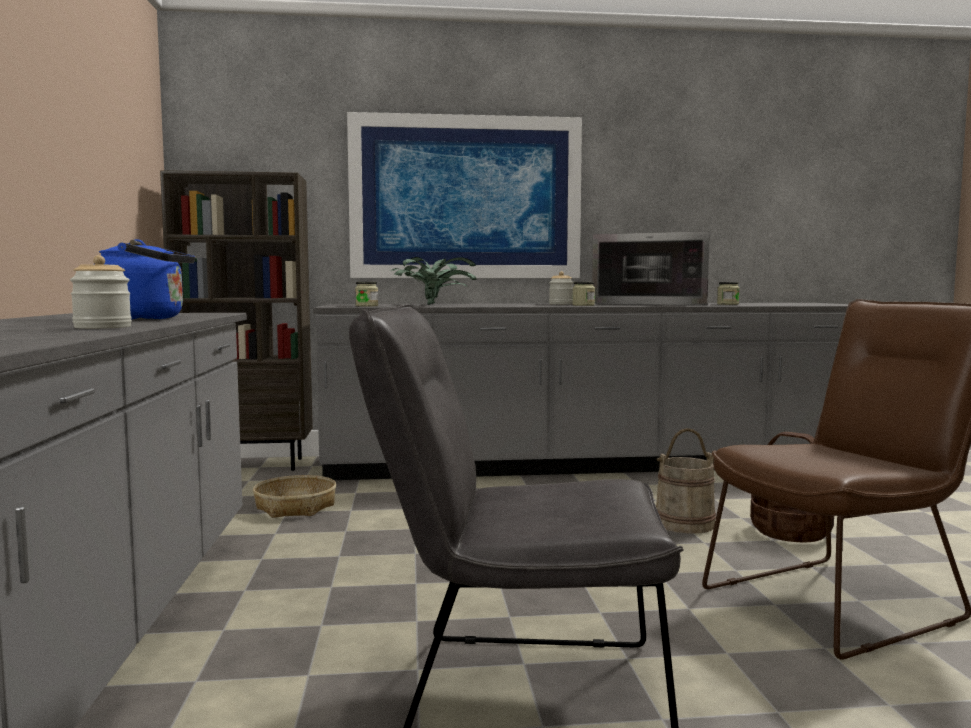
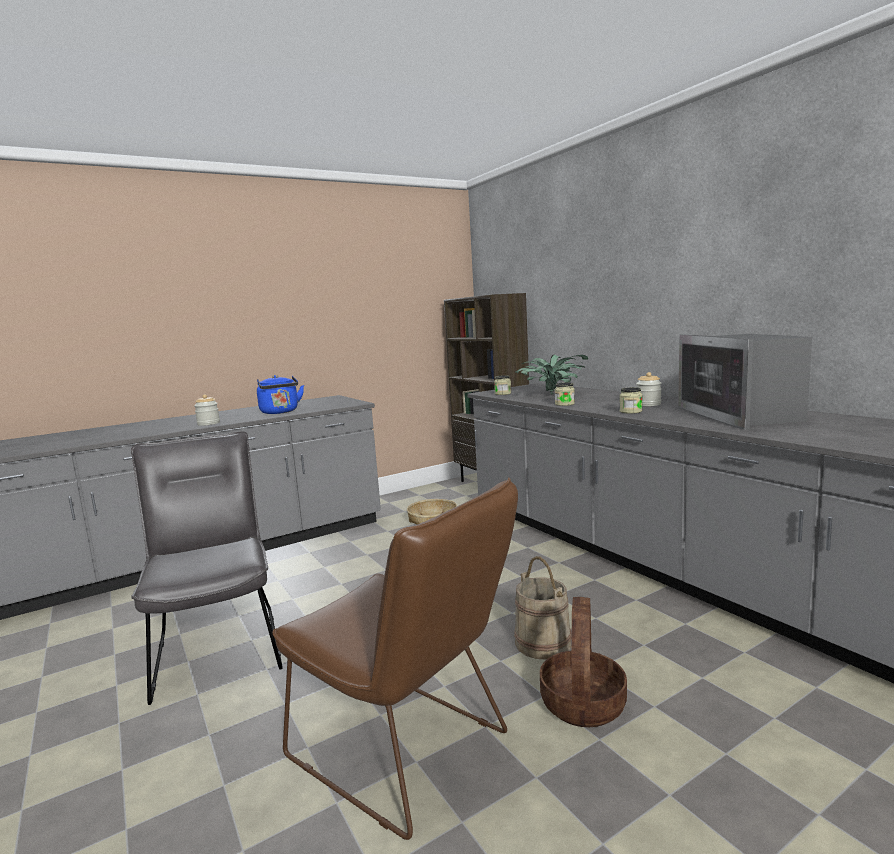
camera: 65 degrees right, 5 degrees up
picture [347,112,582,278] -> none
jar [717,282,740,305] -> jar moved to [555,383,575,406]

